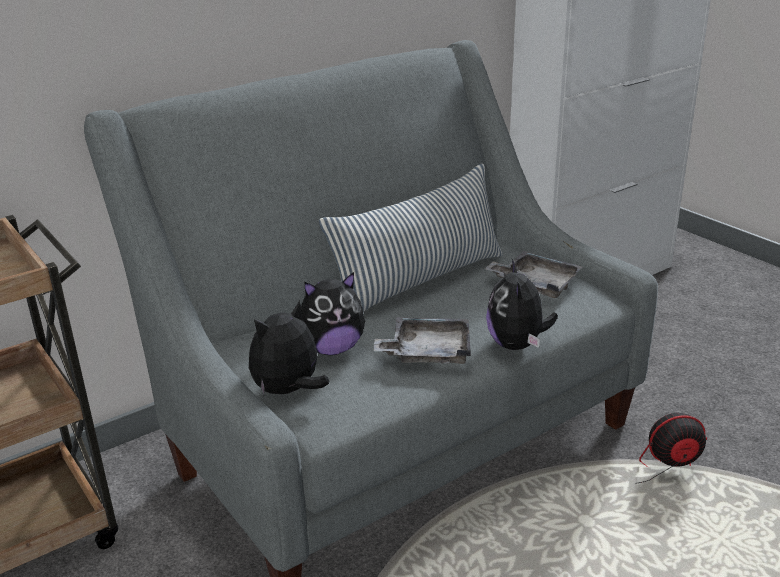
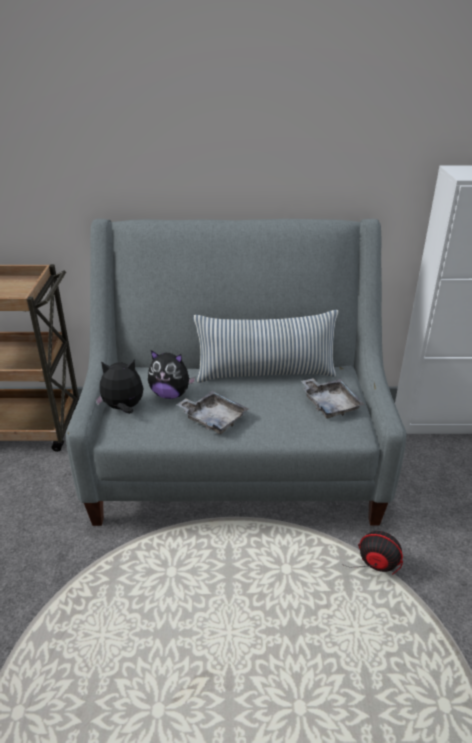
camera: 35 degrees right, 5 degrees up
plush toy [486,259,558,350] -> none

